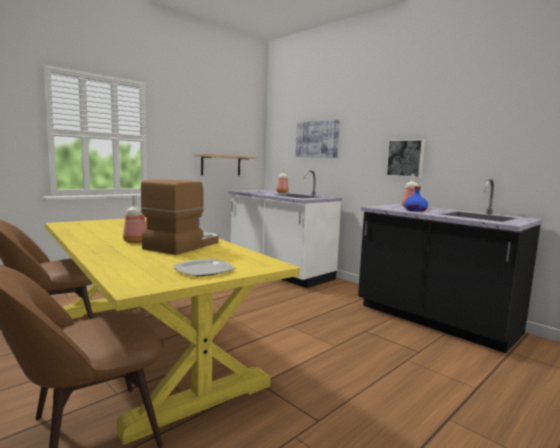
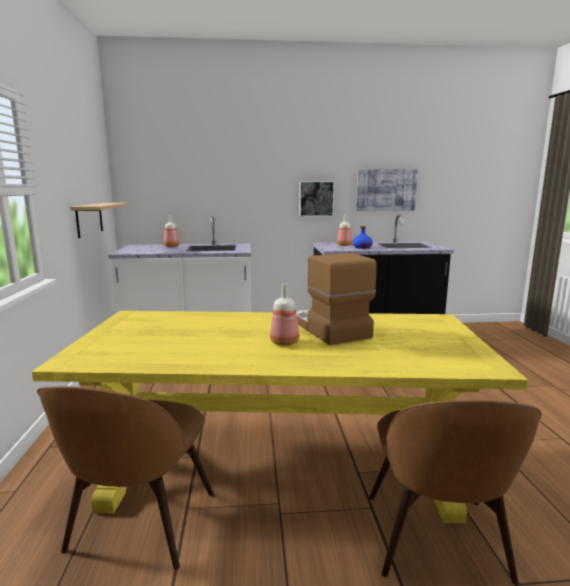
camera: 50 degrees left, 5 degrees up
plate [173,259,235,276] -> none
picture [296,120,340,158] -> picture moved to [356,169,418,211]

